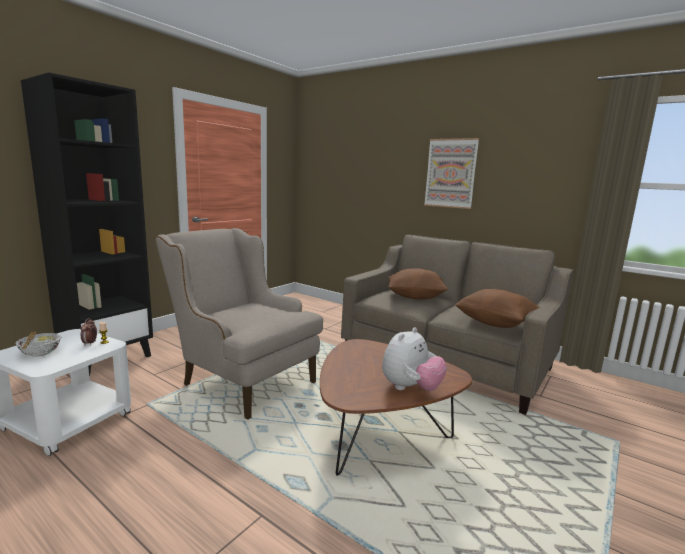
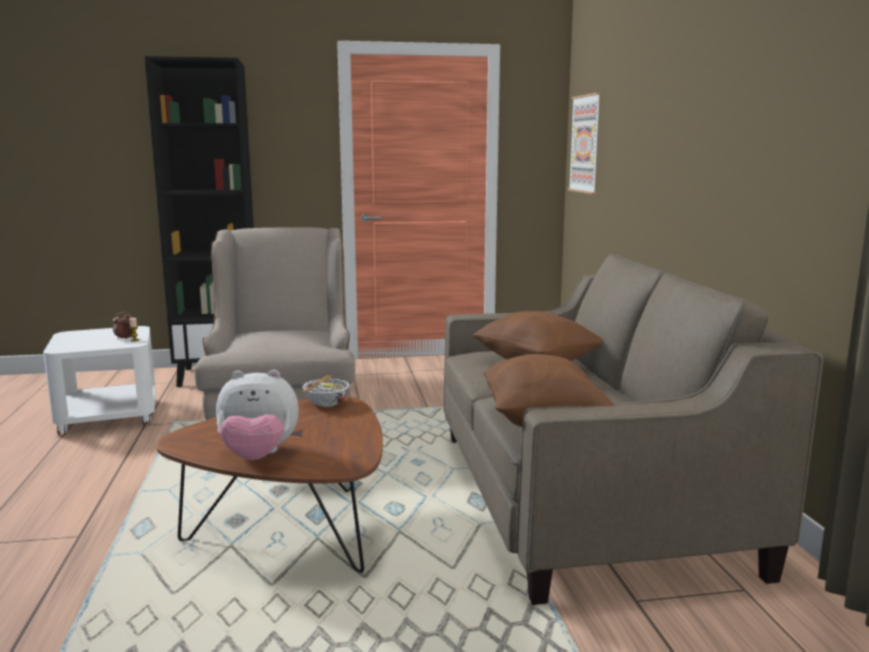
camera: 45 degrees right, 0 degrees up
bowl [15,332,62,357] -> bowl moved to [302,375,350,407]
picture [424,138,479,209] -> picture moved to [568,92,602,194]

